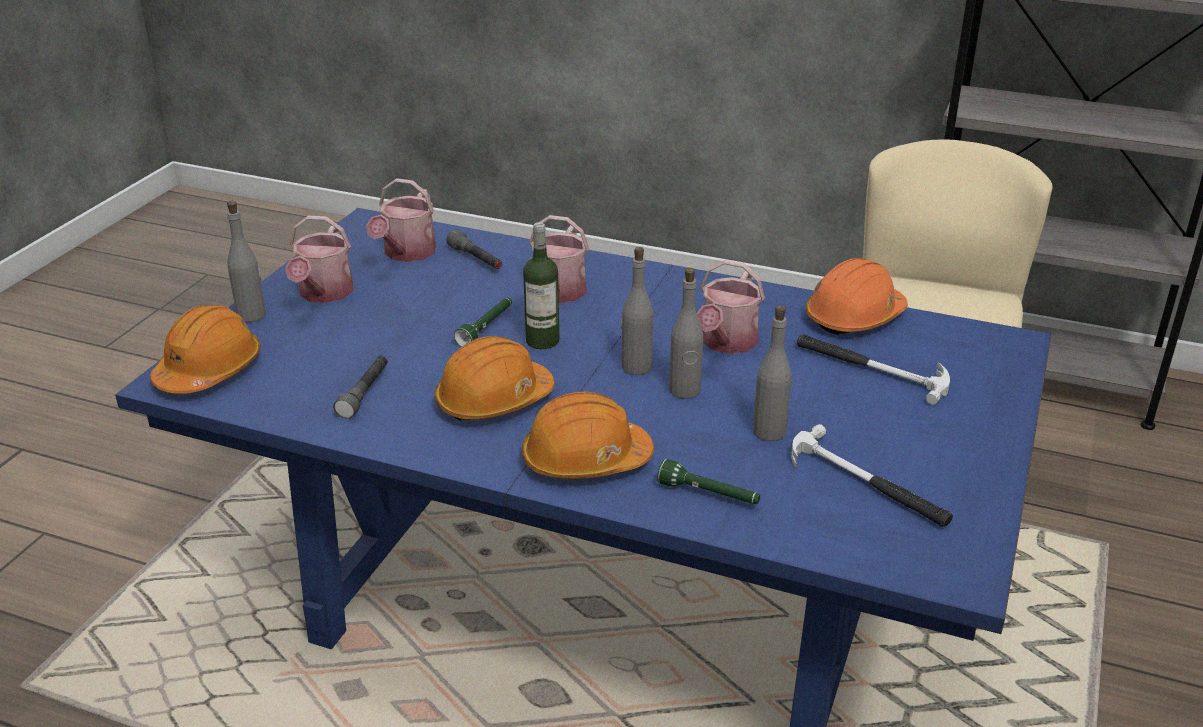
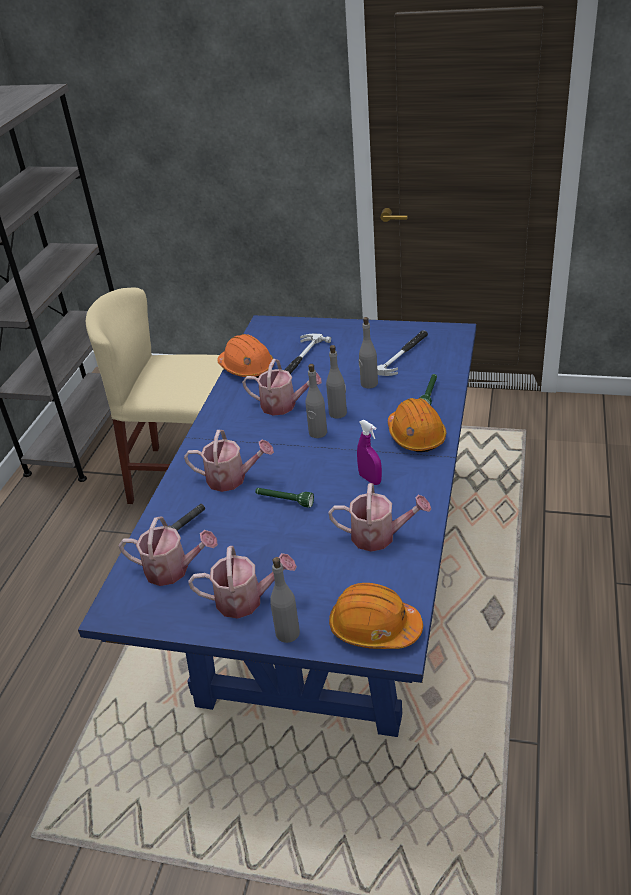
camera: 95 degrees left, 5 degrees up
grey flashlight [333,356,388,419] -> watering can [329,483,431,552]
orange hard hat [434,336,555,421] -> purple spray bottle [357,420,382,485]
bottle [523,222,560,349] -> none

